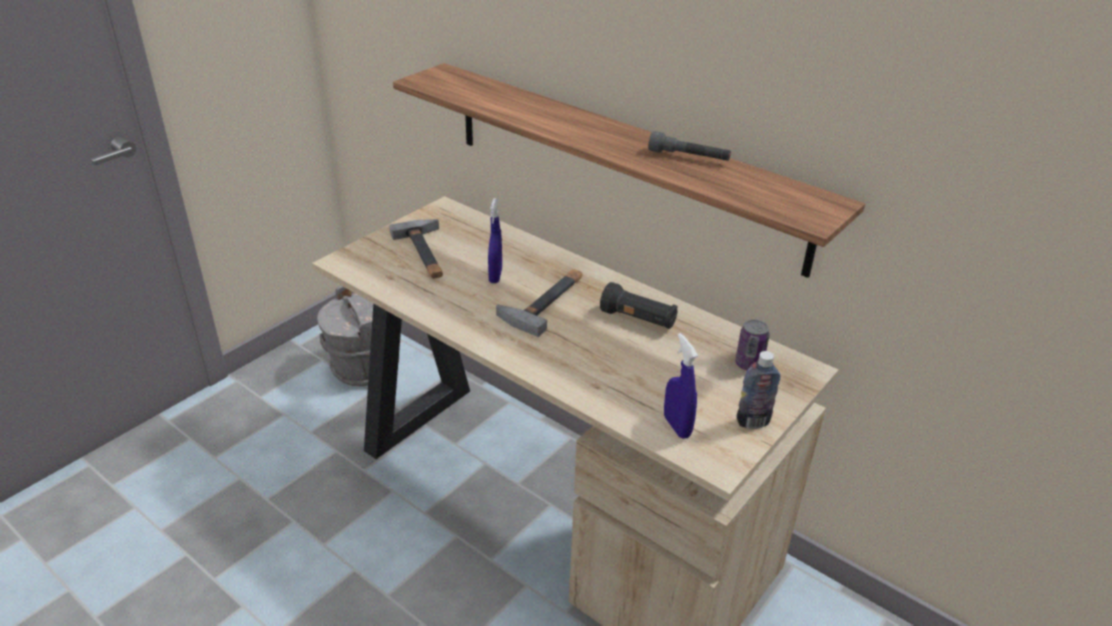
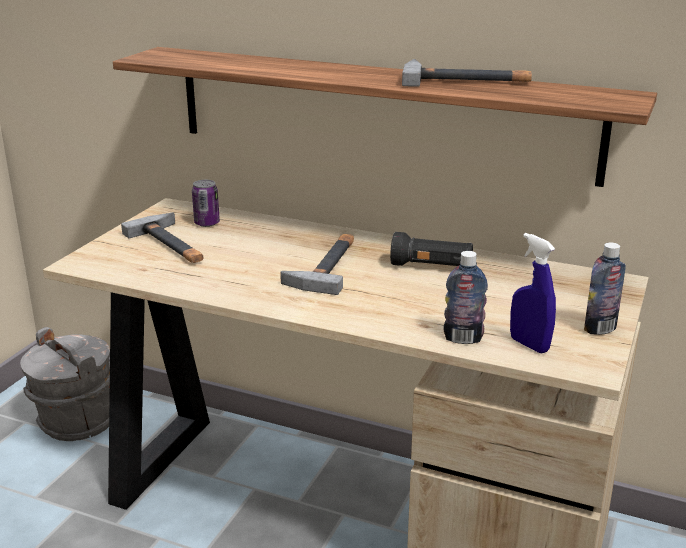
camera: 15 degrees left, 10 degrees down
blue spray bottle [488,198,502,283] -> none
grey flashlight [648,131,731,161] -> hammer [402,59,532,87]
can [735,319,770,370] -> can moved to [192,180,220,227]
none -> bottle [443,251,488,344]

